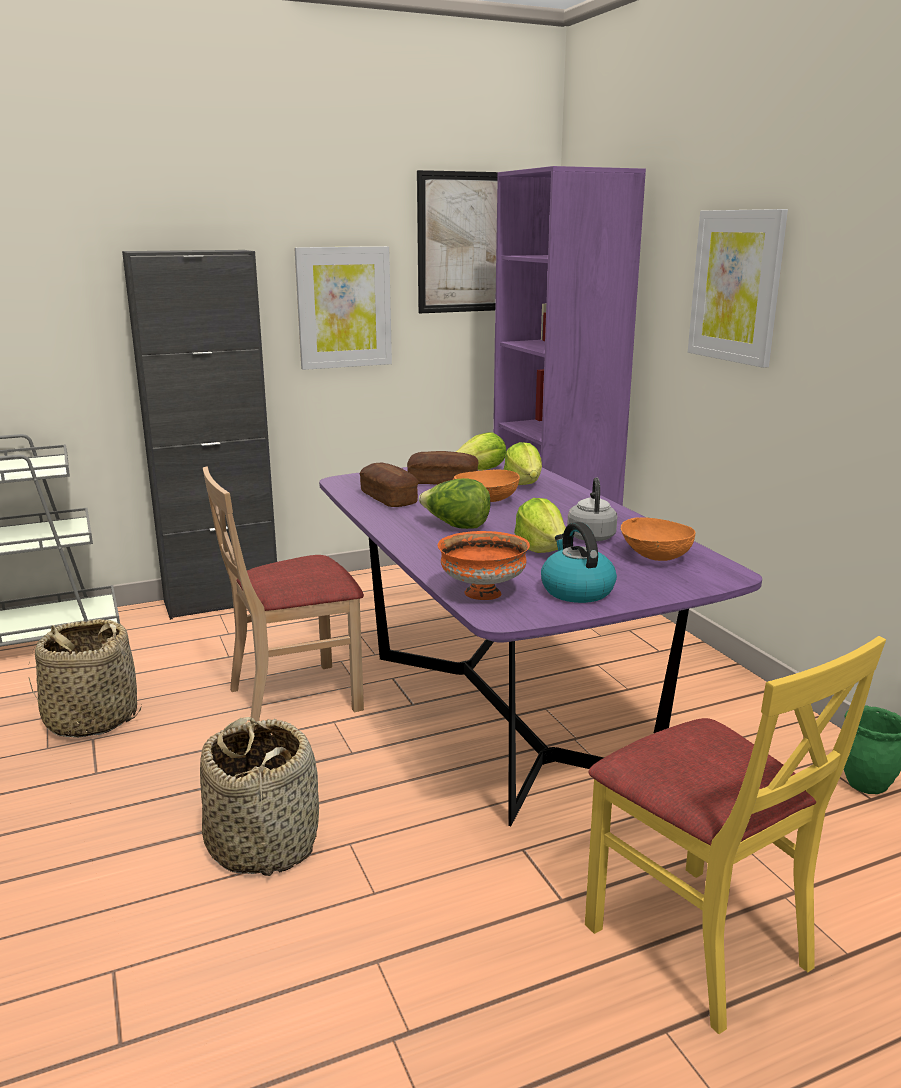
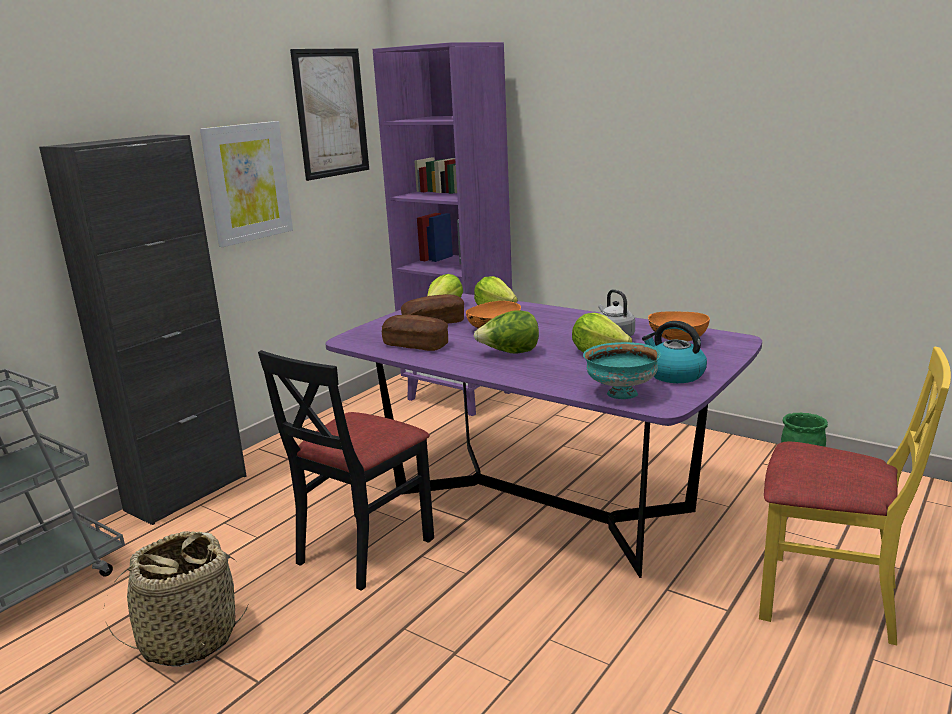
camera: 30 degrees left, 0 degrees up
basket [200,717,319,876] -> none
beige chair [203,467,364,722] -> black chair [258,350,434,591]
orange bowl [437,531,530,600] -> turquoise bowl [583,342,661,399]
picture [688,209,788,368] -> none

